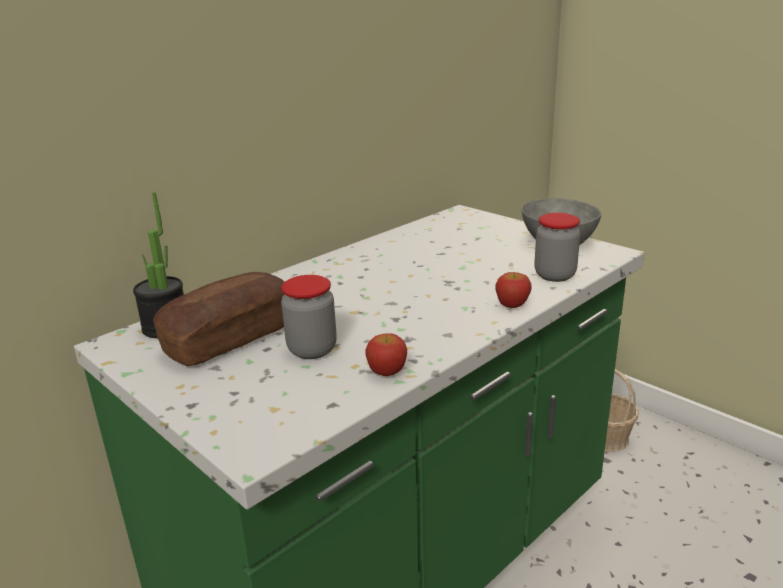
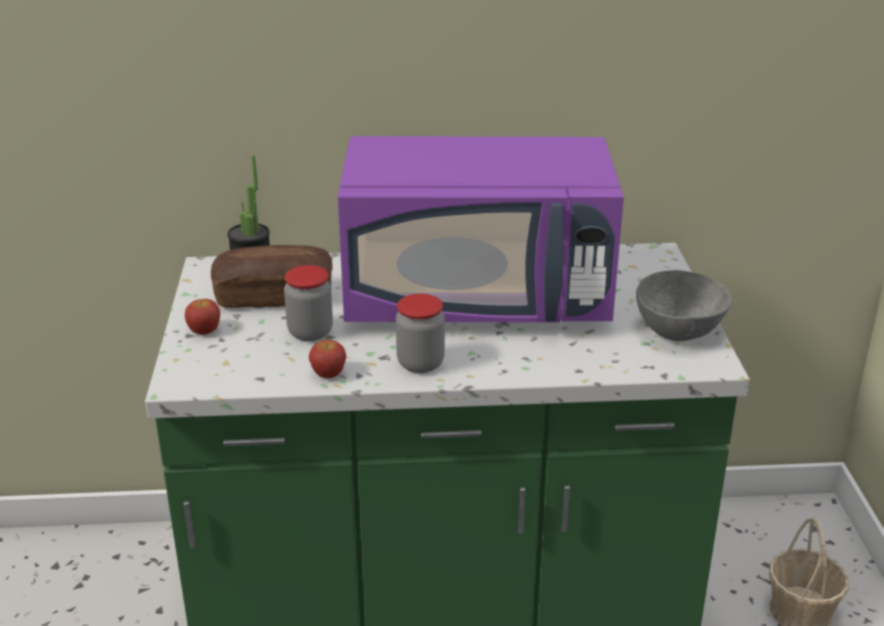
camera: 40 degrees right, 5 degrees up
apple [495,272,532,308] -> apple moved to [185,299,220,335]
jar [534,213,580,282] -> jar moved to [396,294,445,373]
none -> purple microwave [338,136,624,322]

